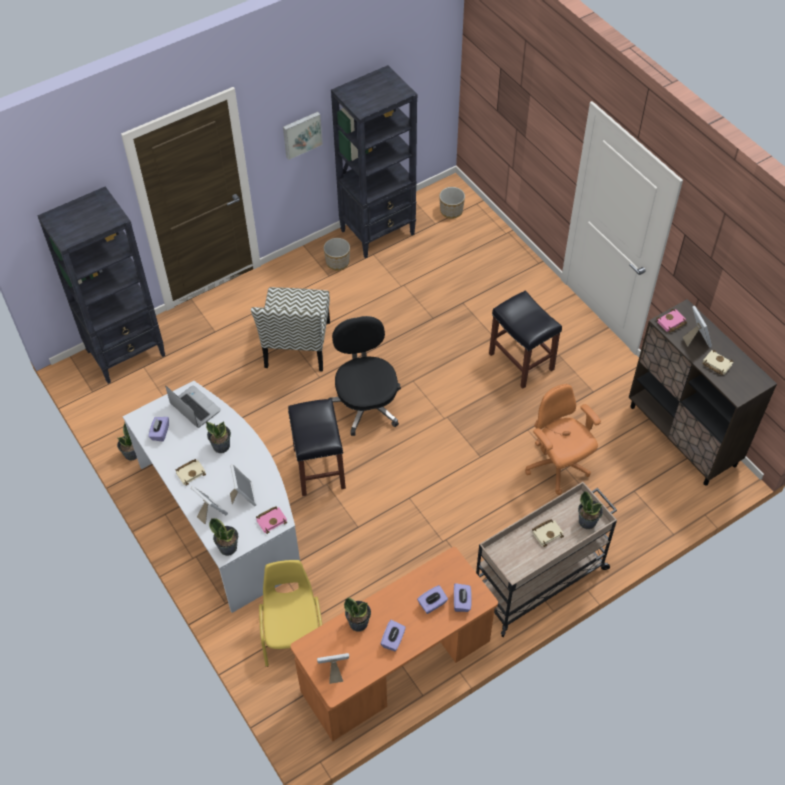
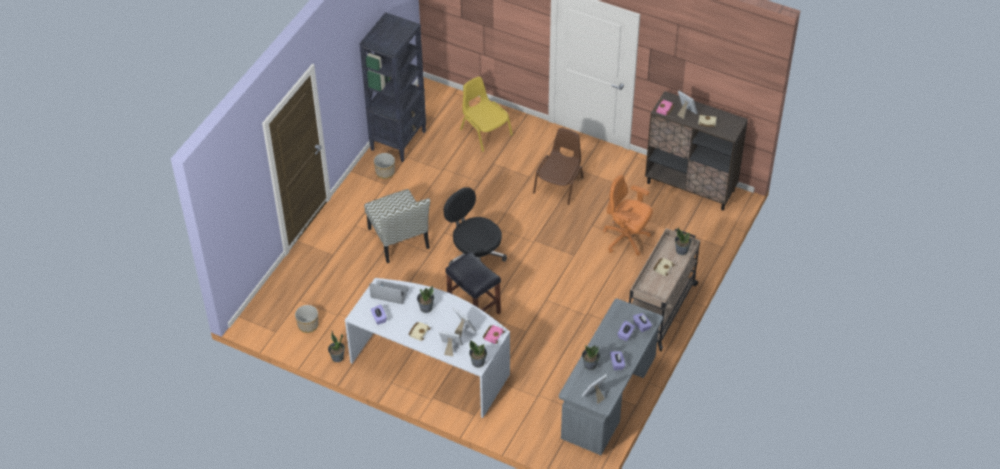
camera: 30 degrees left, 5 degrees down
black bookcase [38,186,165,384] -> none
yellow chair [259,560,322,667] -> yellow chair moved to [460,77,513,152]
picture [283,112,323,160] -> none
orange desk [290,547,498,742] -> grey desk [559,298,663,455]
planter [439,187,465,219] -> planter moved to [295,305,318,333]
black stool [489,291,562,389] -> brown chair [533,128,584,205]

